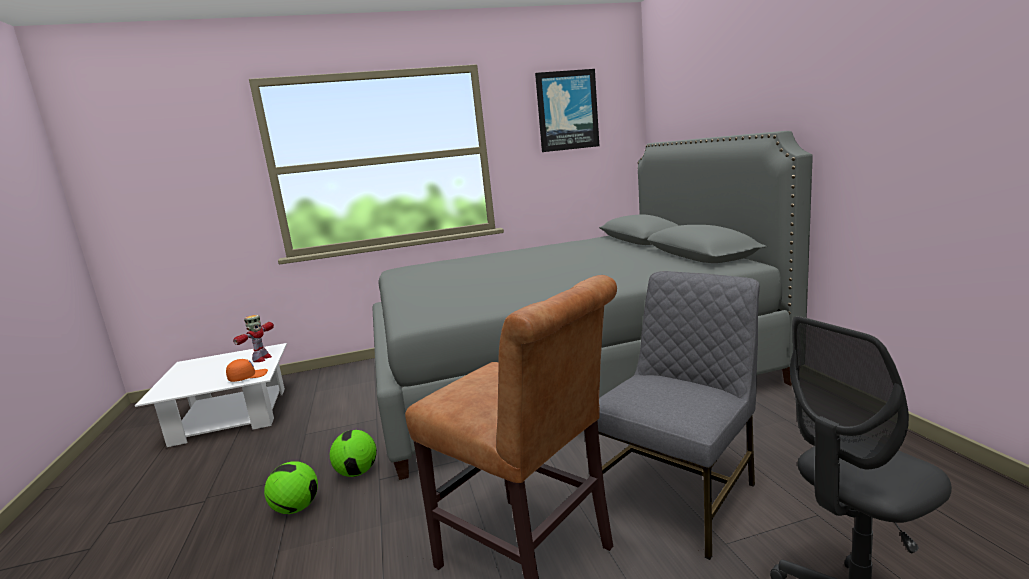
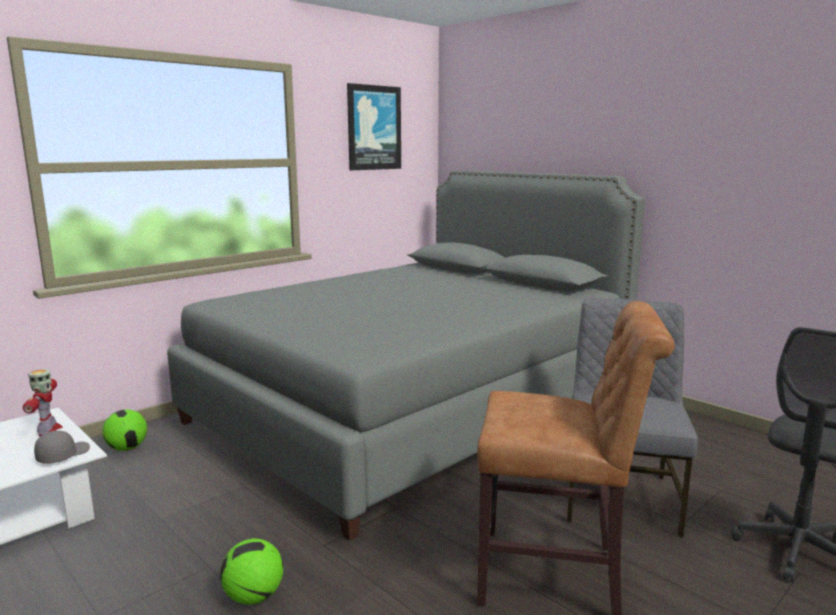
camera: 30 degrees left, 0 degrees up
orange cap [226,359,268,382] -> grey cap [34,431,90,464]
football [330,430,377,477] -> football moved to [102,409,147,451]

